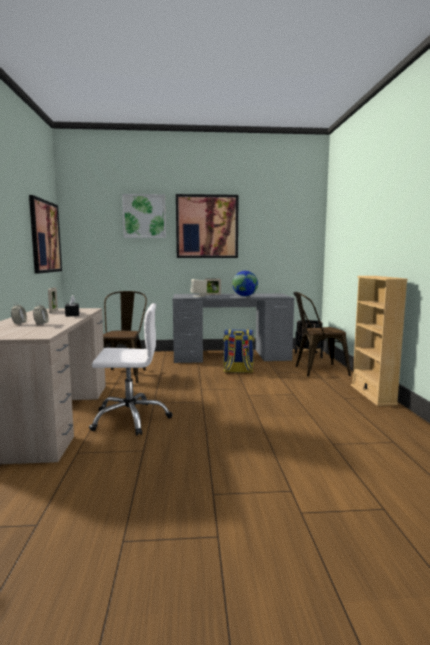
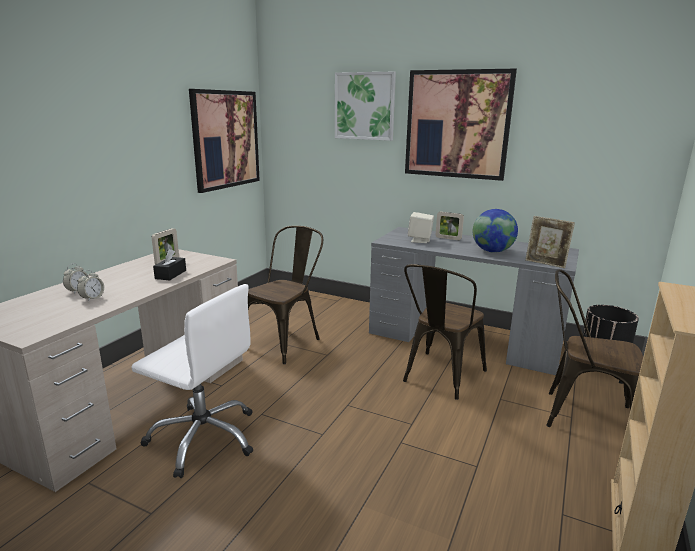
camera: 30 degrees right, 10 degrees up
backpack [223,329,254,373] -> brown chair [403,264,487,400]
none -> picture frame [525,216,575,268]

